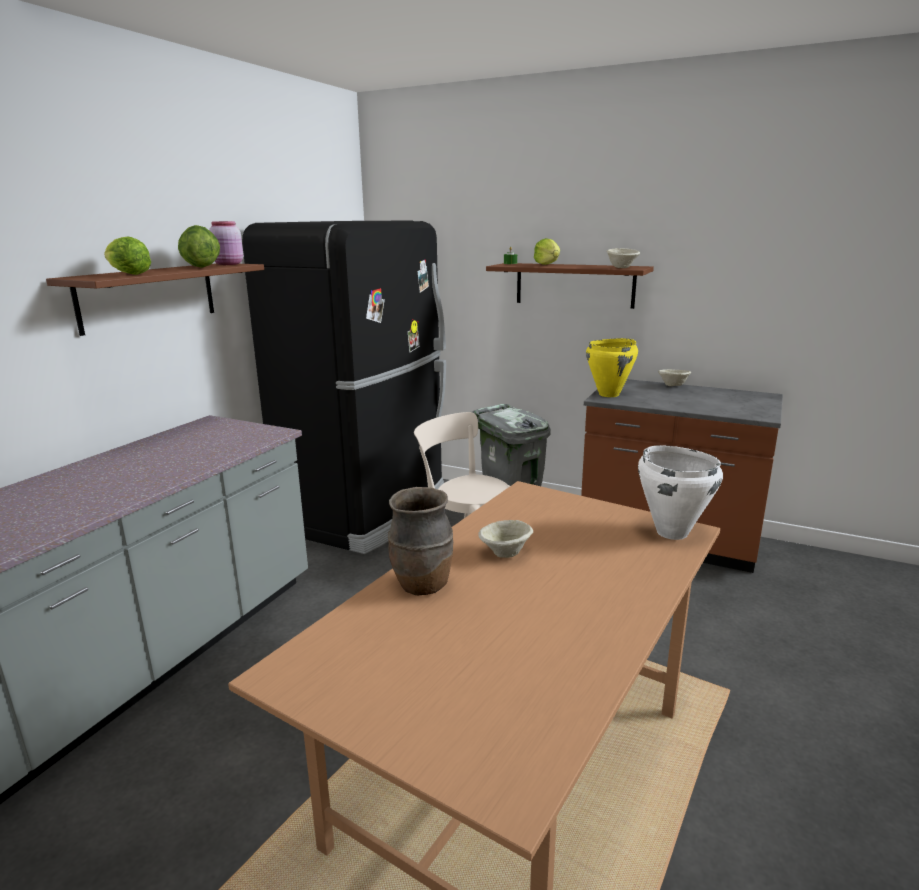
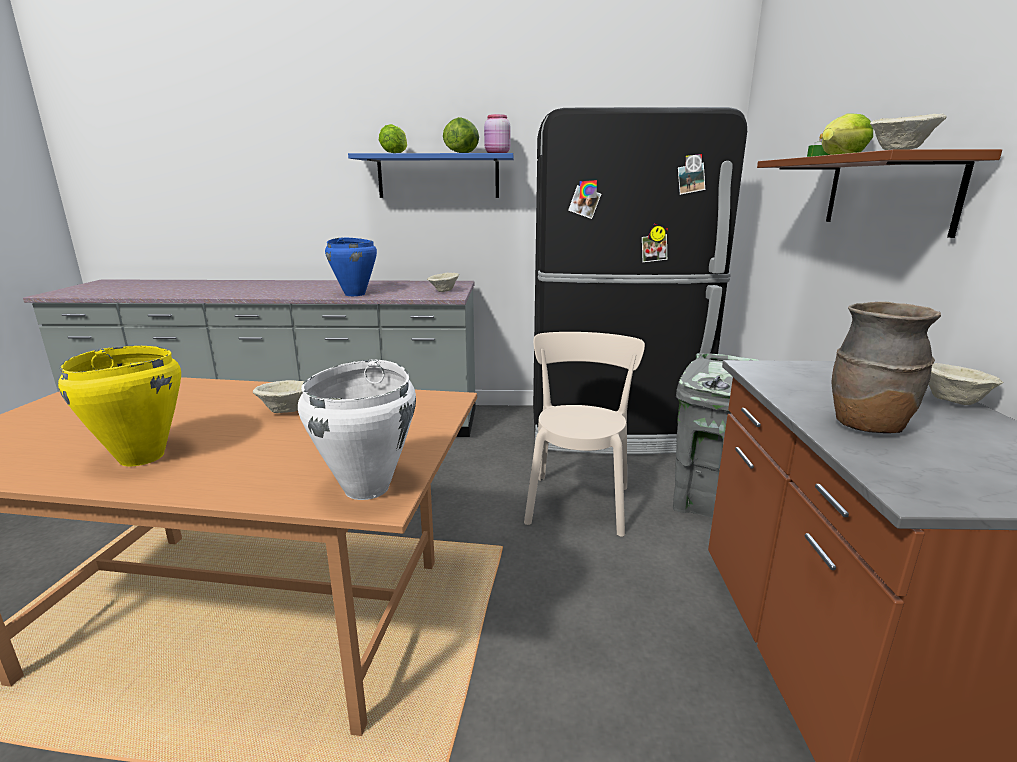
camera: 65 degrees right, 0 degrees up
brown shelf [46,263,264,336] -> blue shelf [348,153,514,198]
brown vase [388,487,453,595] -> brown vase moved to [832,302,941,433]
yellow cooking pot [586,338,638,397] -> yellow cooking pot moved to [58,346,181,466]
none -> blue cooking pot [325,238,377,296]
none -> beige bowl [427,273,459,292]

